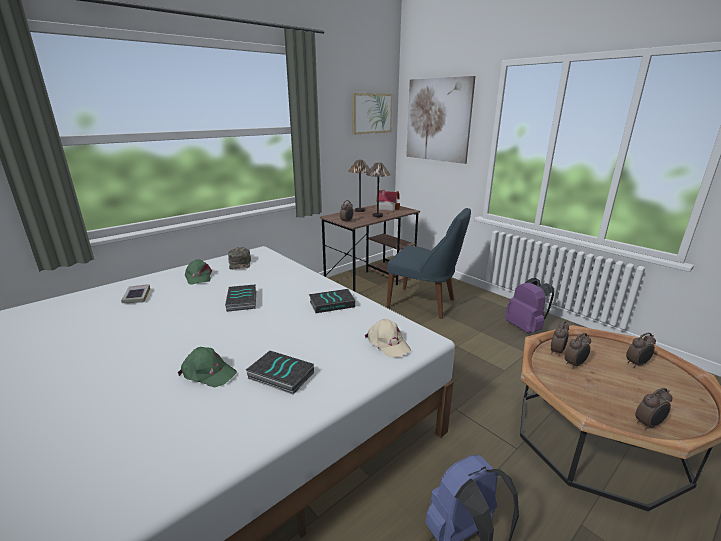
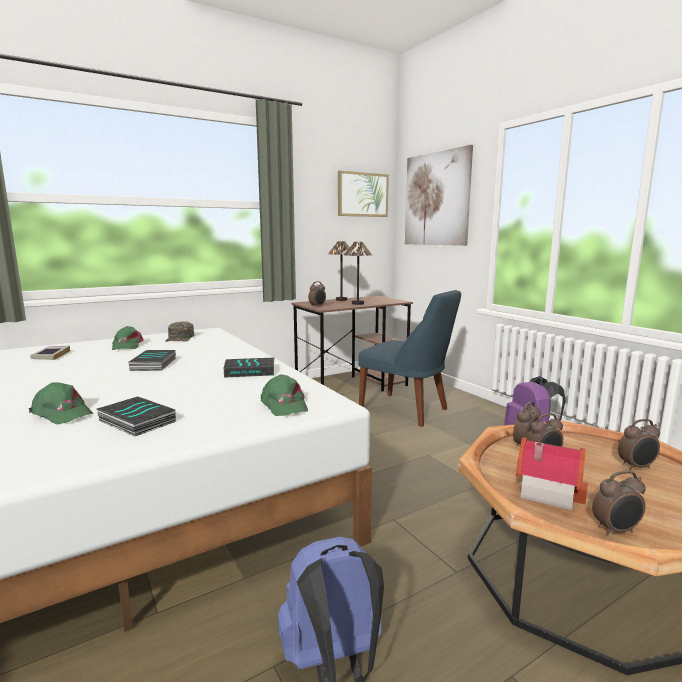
camera: 10 degrees right, 10 degrees down
beige cap [365,319,411,357] -> green cap [260,374,308,416]
toy house [376,190,400,211] -> toy house moved to [516,437,588,511]

